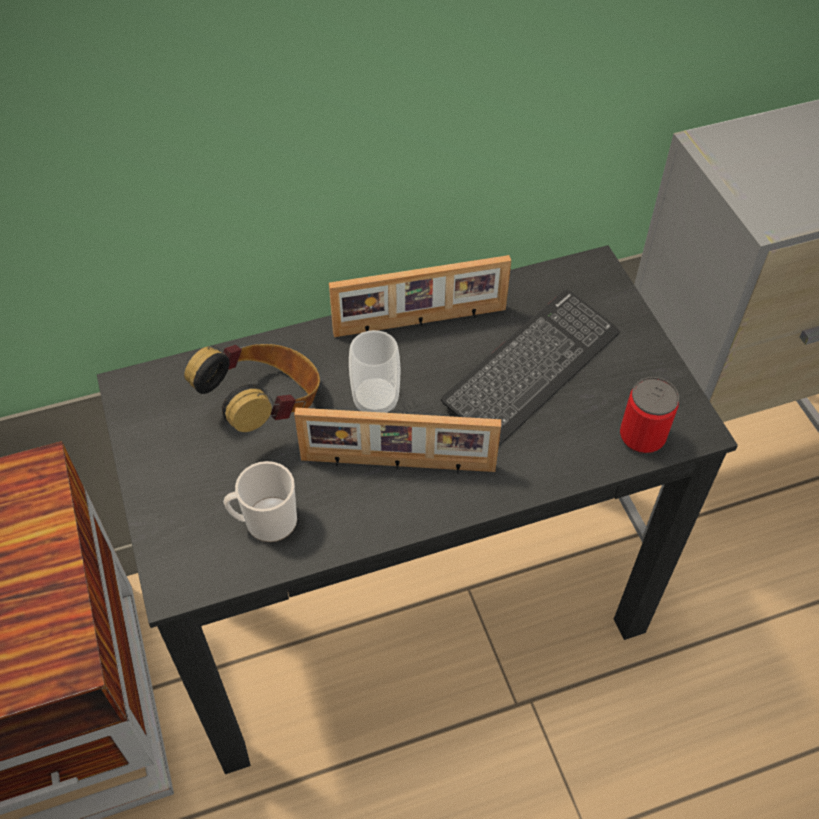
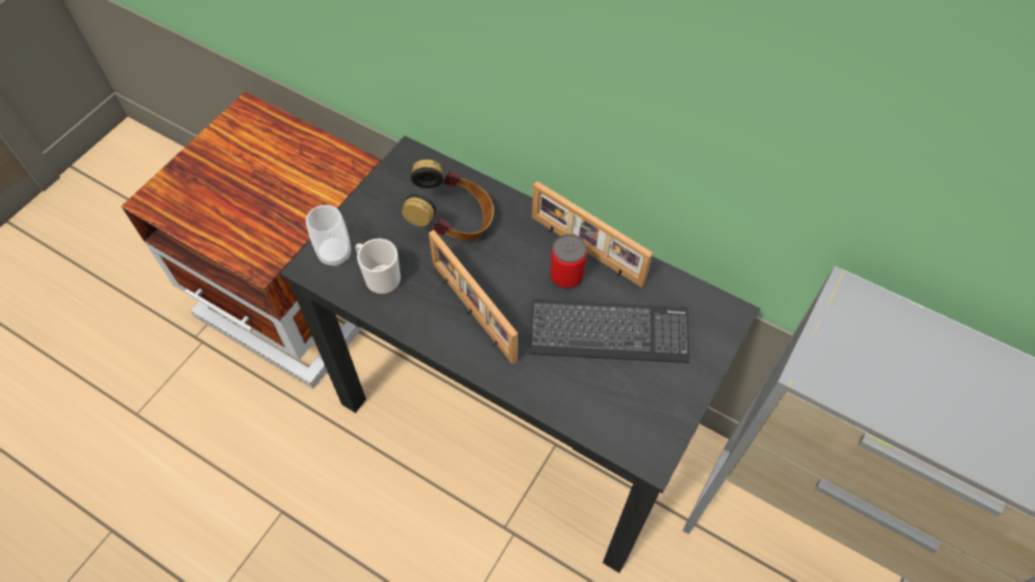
camera: 50 degrees right, 5 degrees up
cup [349,330,400,413] -> cup moved to [306,205,351,267]
can [620,377,679,454] -> can moved to [550,234,587,288]

